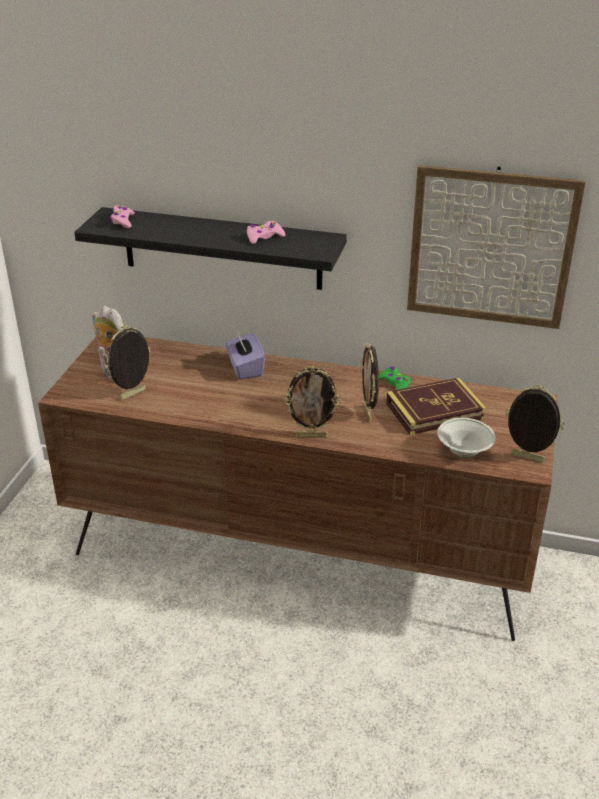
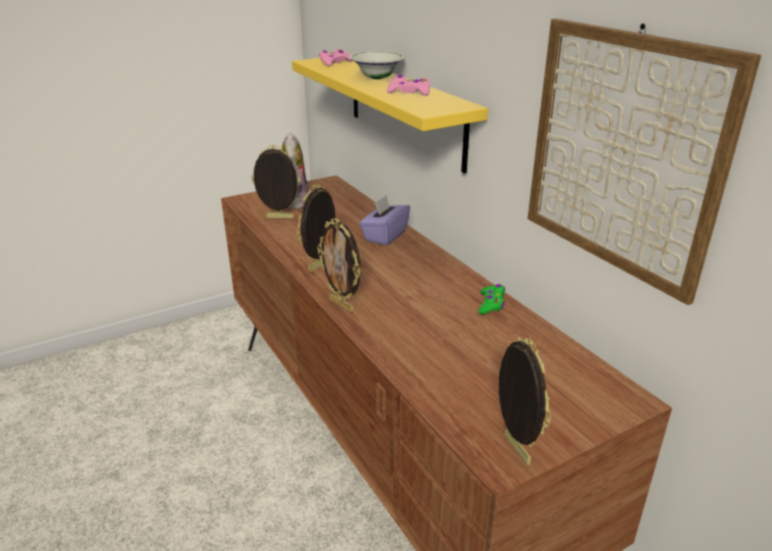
camera: 45 degrees right, 5 degrees down
black shelf [74,207,347,290] -> yellow shelf [292,58,488,174]
picture frame [361,343,379,422] -> picture frame moved to [296,184,336,272]
book [386,378,486,435] -> none
white bowl [437,418,496,458] -> white bowl moved to [349,51,405,79]

